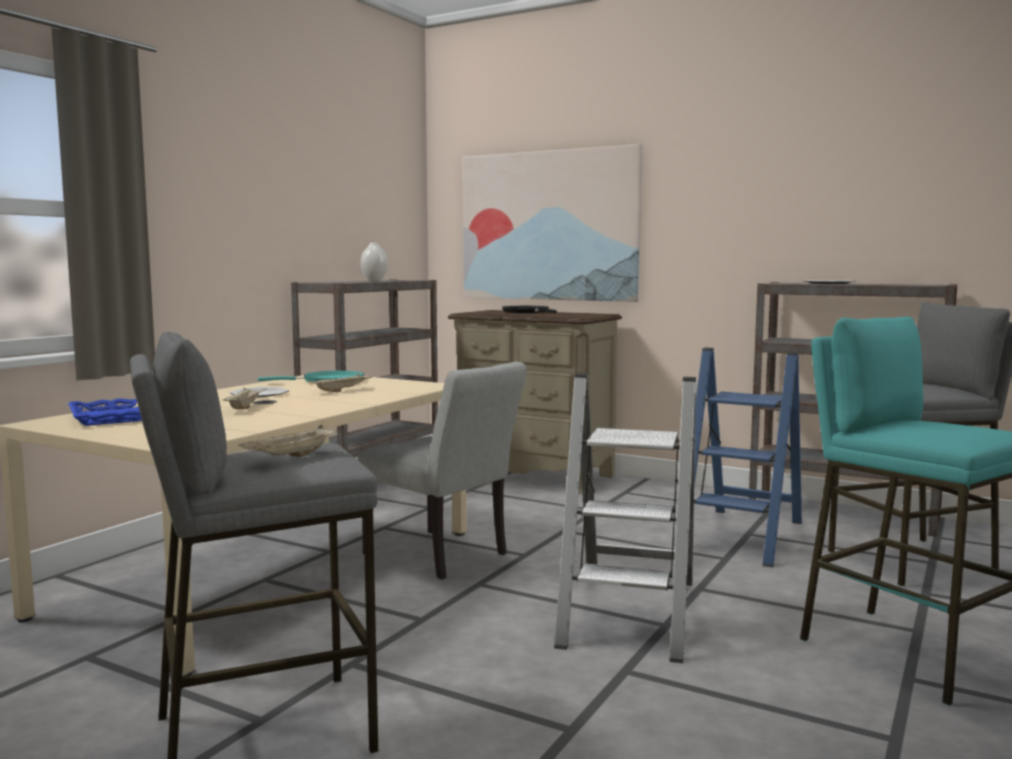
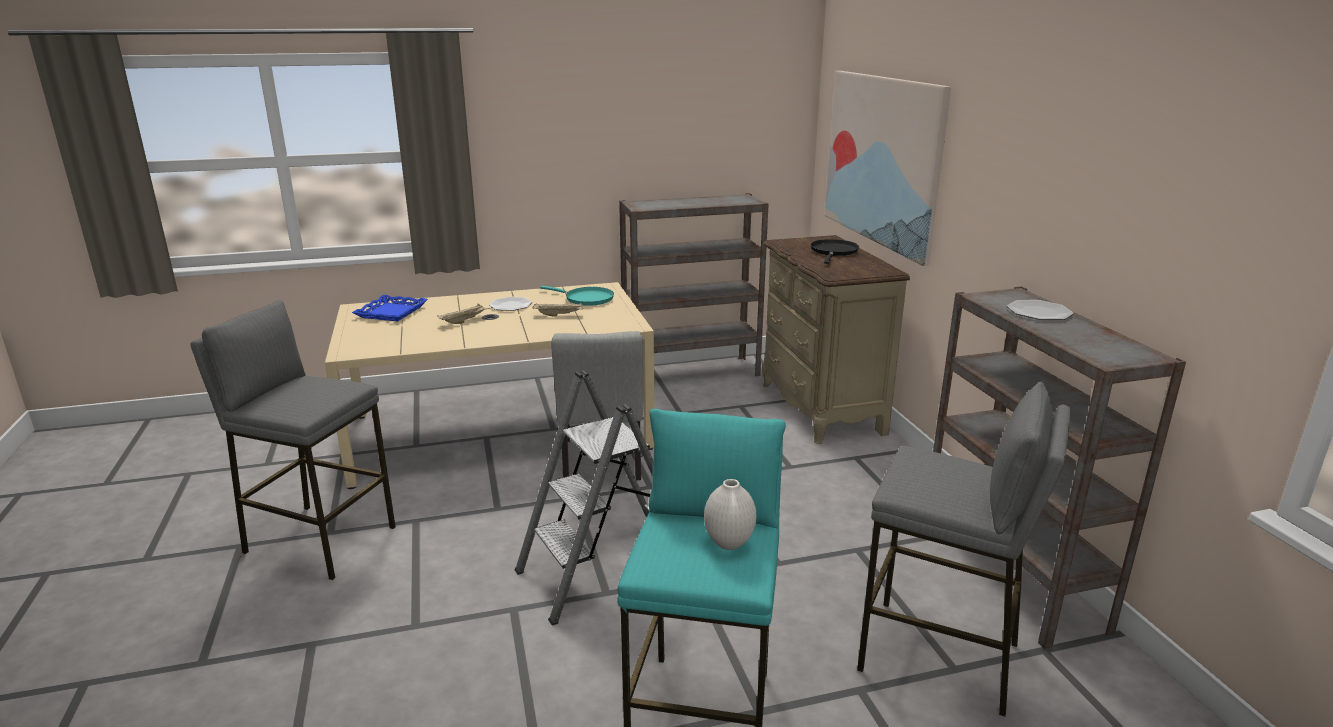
camera: 45 degrees right, 15 degrees up
beige tray [238,425,337,457] -> none
white vase [361,243,388,281] -> white vase moved to [704,479,757,550]
blue step ladder [694,348,802,568] -> none

